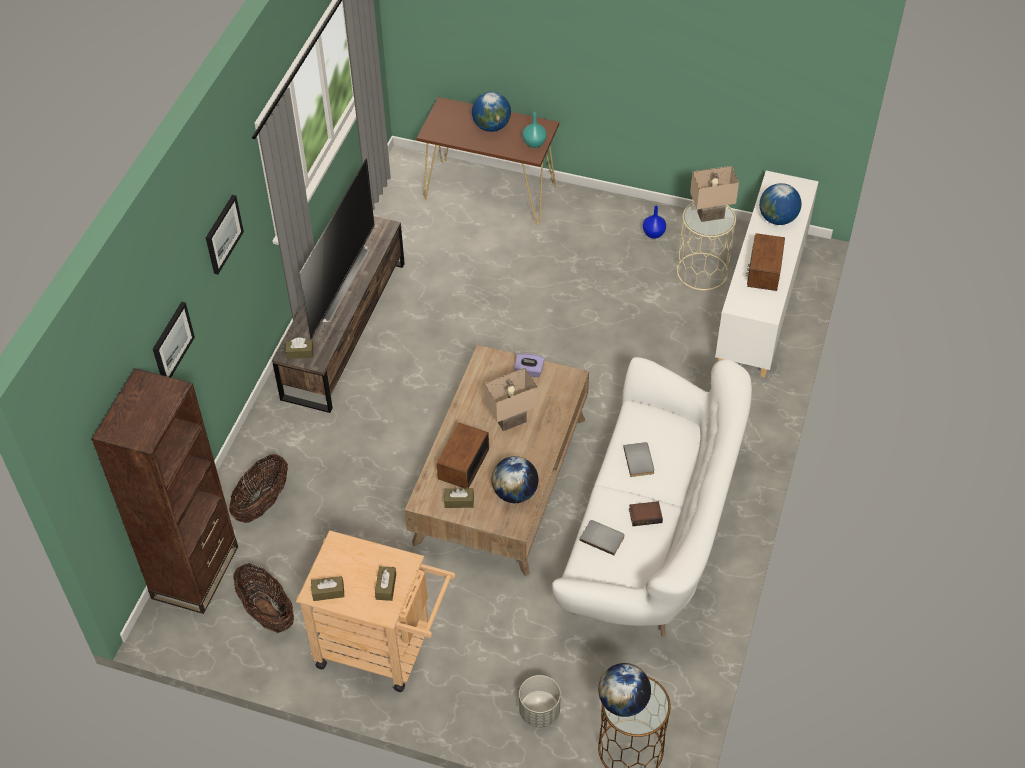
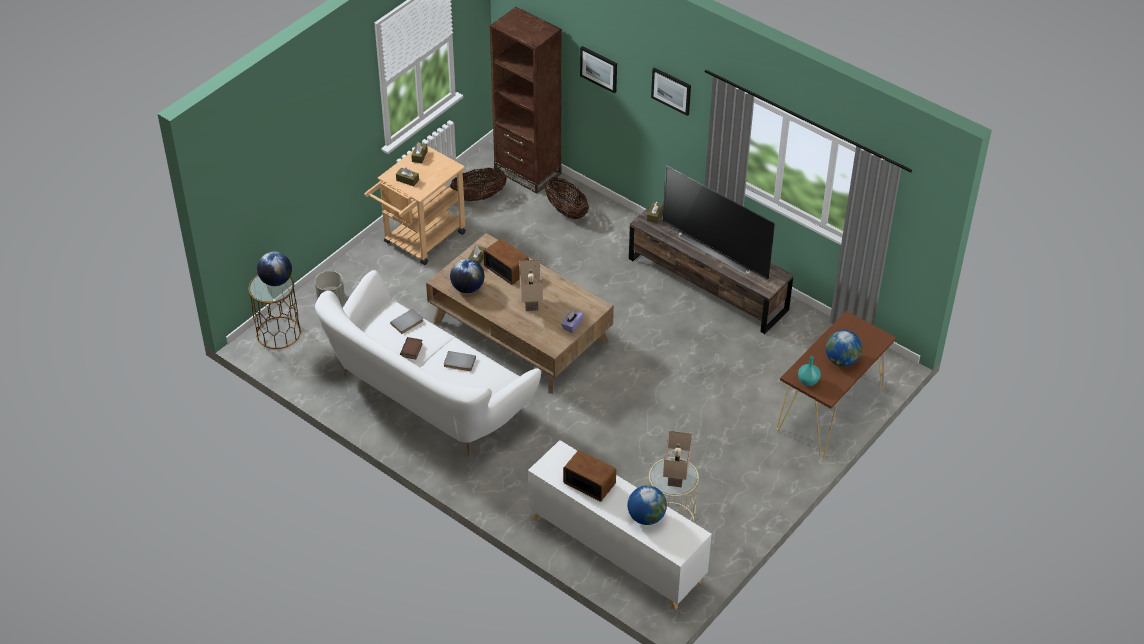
camera: 110 degrees right, 5 degrees down
blue vase [643,206,666,239] -> none

